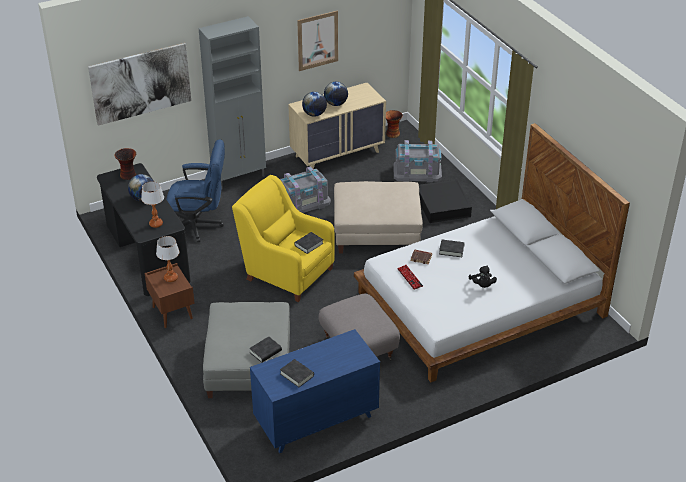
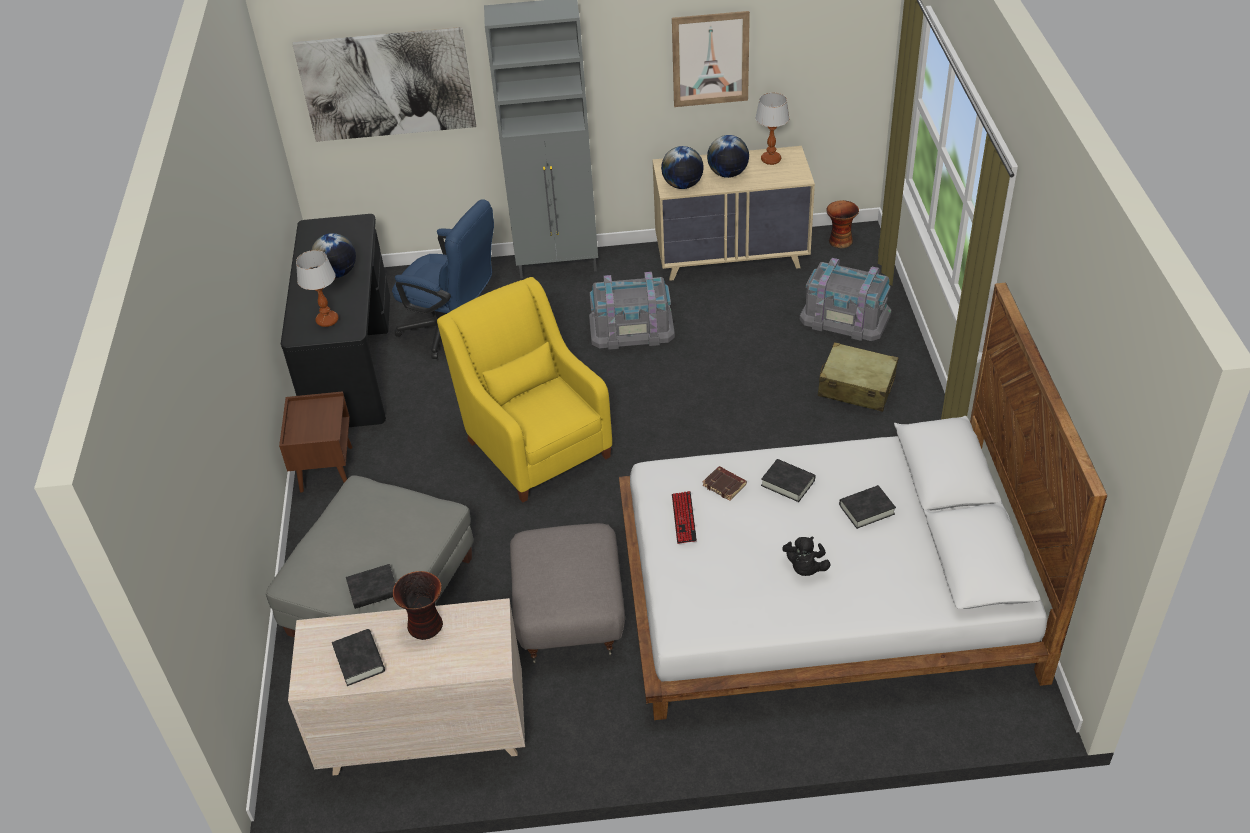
camera: 25 degrees right, 5 degrees up
vase [114,148,136,180] -> vase moved to [393,571,443,640]
table lamp [156,236,180,282] -> table lamp moved to [755,93,790,165]
blue dresser [250,329,380,453] -> beige dresser [288,598,525,776]
black book [294,232,323,254] -> black book moved to [839,485,896,529]
beige ottoman [334,181,423,254] -> none
black storage box [419,179,472,223] -> beige suitcase [818,342,898,412]

